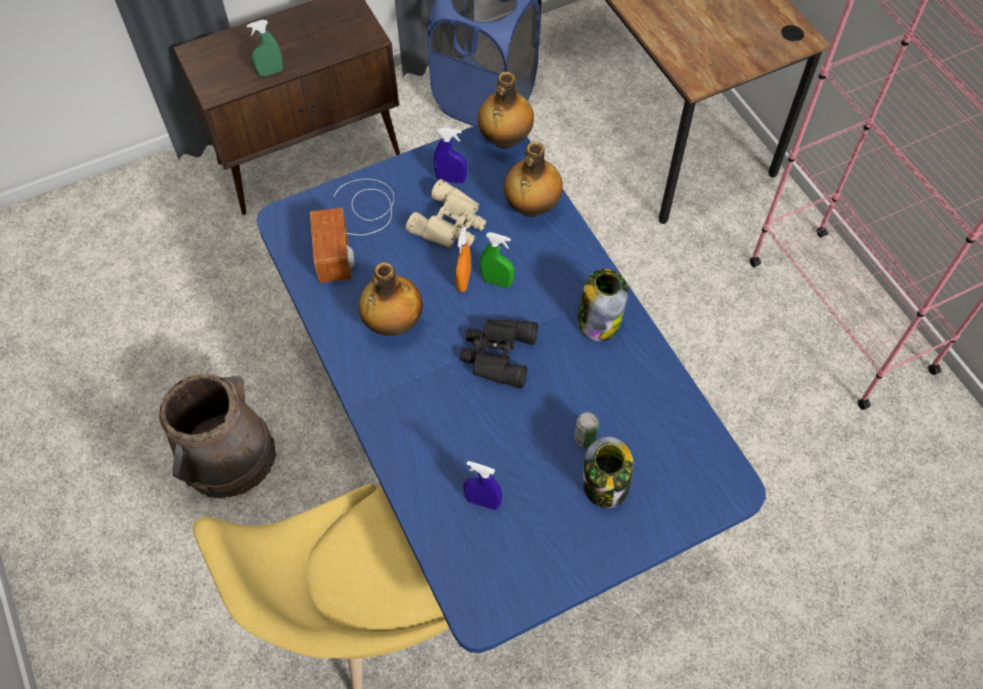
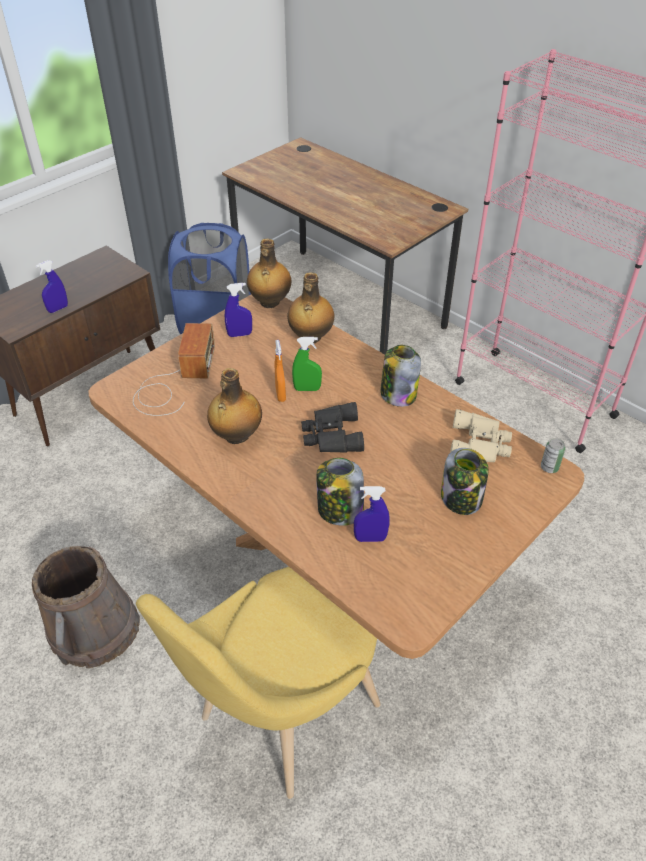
camera: 20 degrees left, 15 degrees down
green spray bottle [247,20,283,77] -> blue spray bottle [36,260,68,313]
blue dining table [256,125,766,653] -> brown dining table [88,295,584,659]
radio [310,179,394,283] -> radio turned 150 degrees counterclockwise [133,323,215,416]
beige binoculars [406,179,486,248] -> beige binoculars moved to [450,409,512,463]
can [574,412,599,447] -> can moved to [541,438,565,473]
none -> jar [316,458,364,525]

